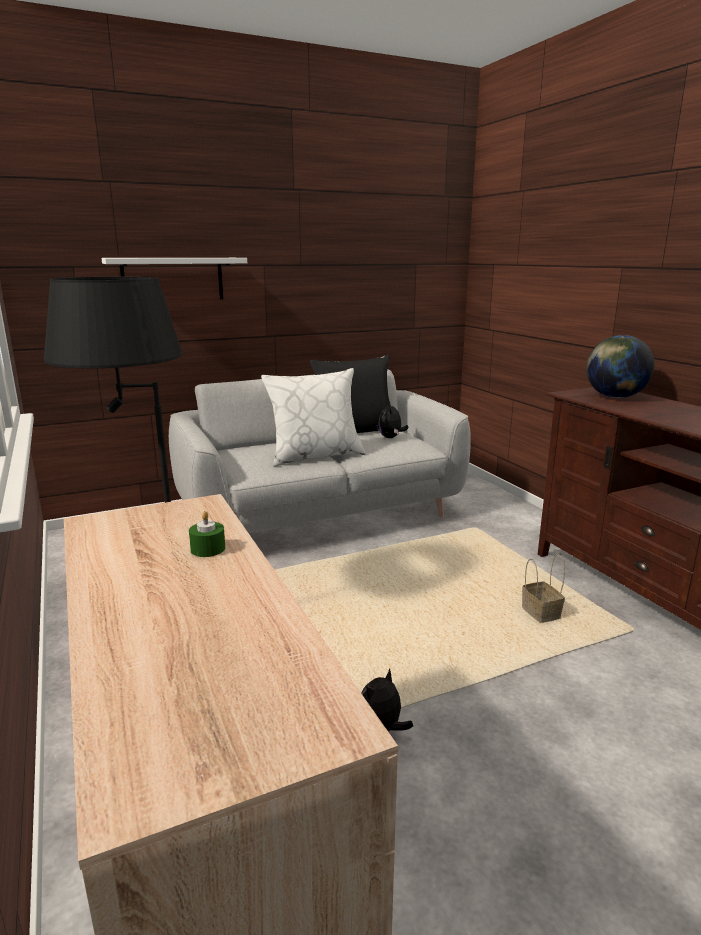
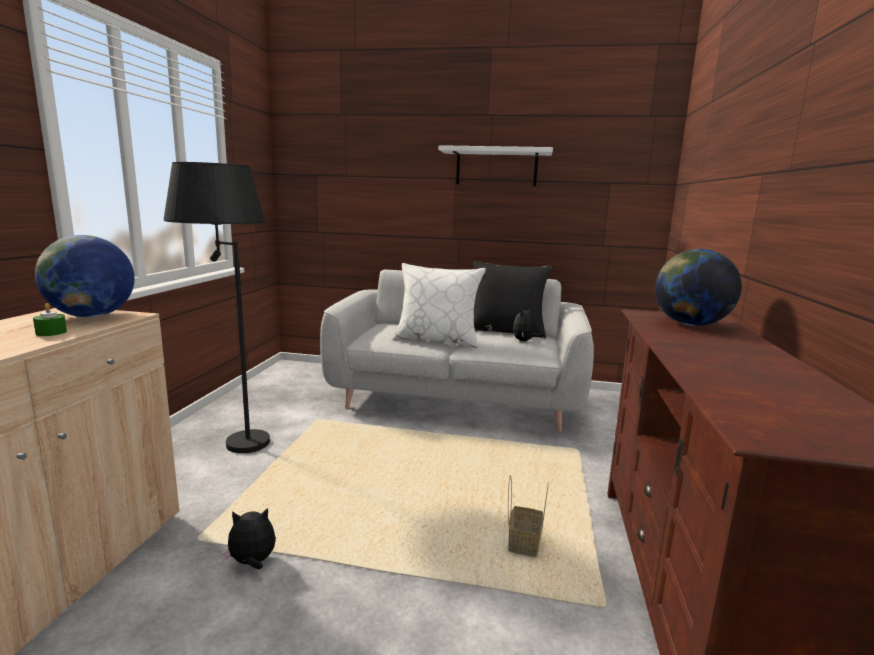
camera: 35 degrees right, 5 degrees down
white shelf [102,258,247,299] -> white shelf moved to [439,145,553,186]
none -> globe [35,235,135,317]

